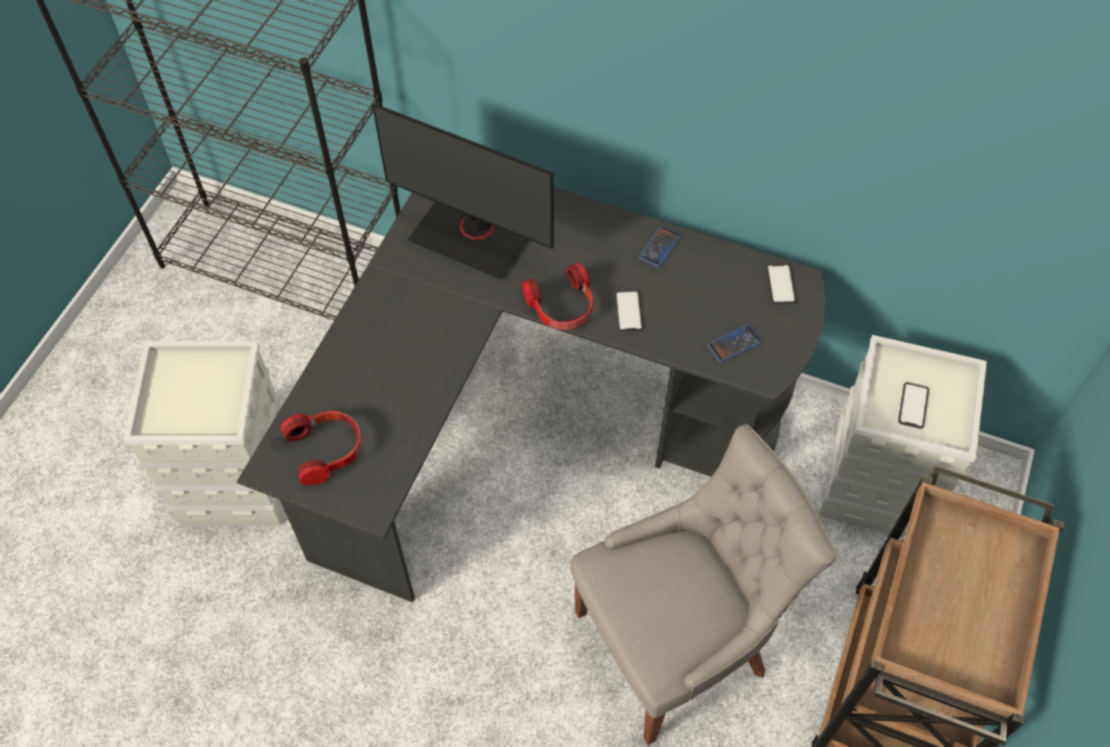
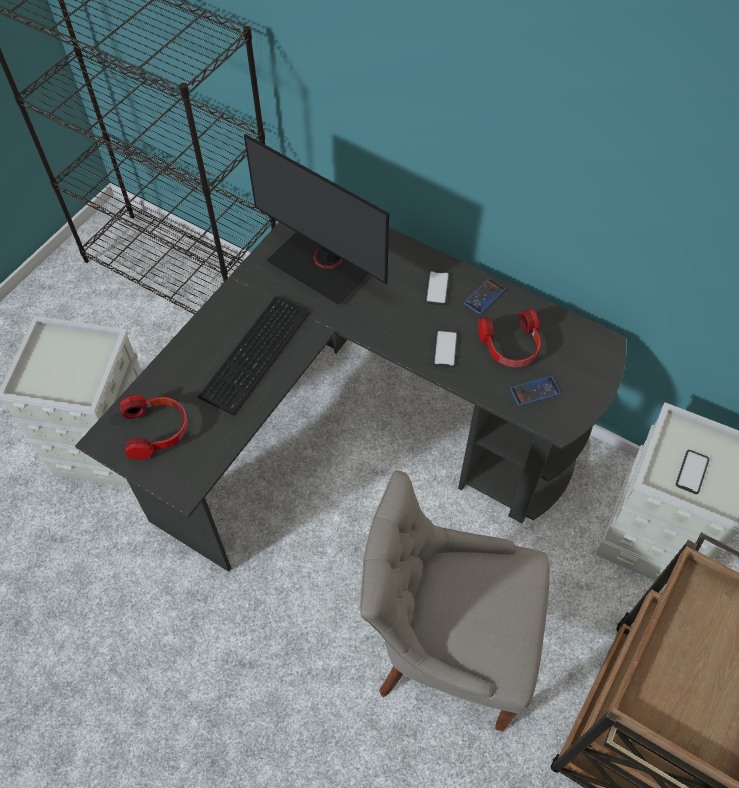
camera: 10 degrees right, 0 degrees up
headphones [522,262,593,330] -> headphones moved to [478,309,541,367]
grey chair [570,424,837,745] -> grey chair turned 150 degrees counterclockwise [360,470,550,731]
phone [766,264,797,304] -> phone moved to [425,270,450,305]
none -> keyboard [198,296,310,416]

